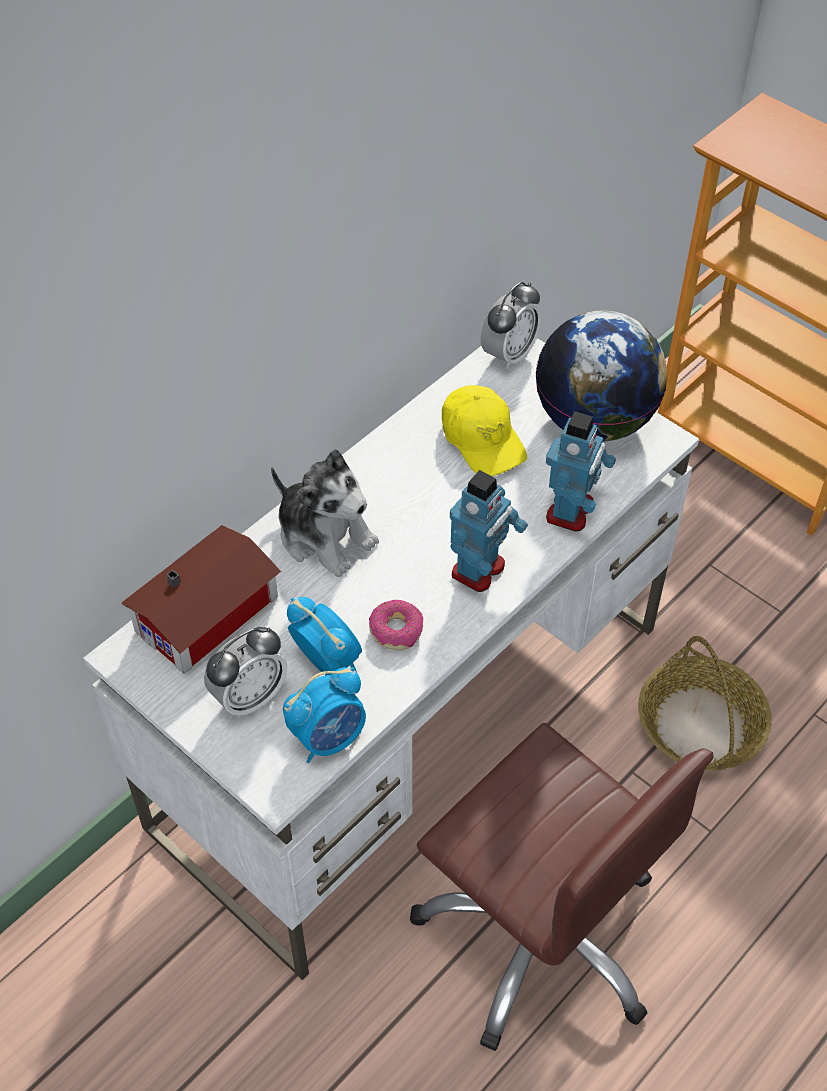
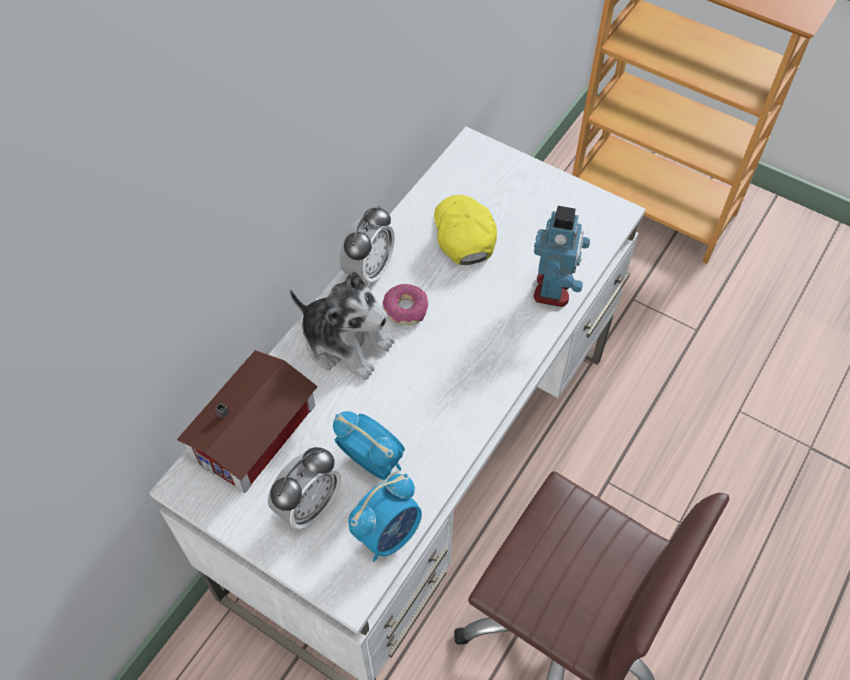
camera: 10 degrees left, 5 degrees up
donut [369,600,423,650] -> donut moved to [383,284,428,325]
yellow cap [442,385,527,476] -> yellow cap turned 150 degrees counterclockwise [434,195,497,265]
toy robot [450,470,528,592] -> none
alarm clock [481,282,542,370] -> alarm clock moved to [340,206,395,287]
globe [535,311,667,442] -> none
basket [638,636,772,770] -> none

